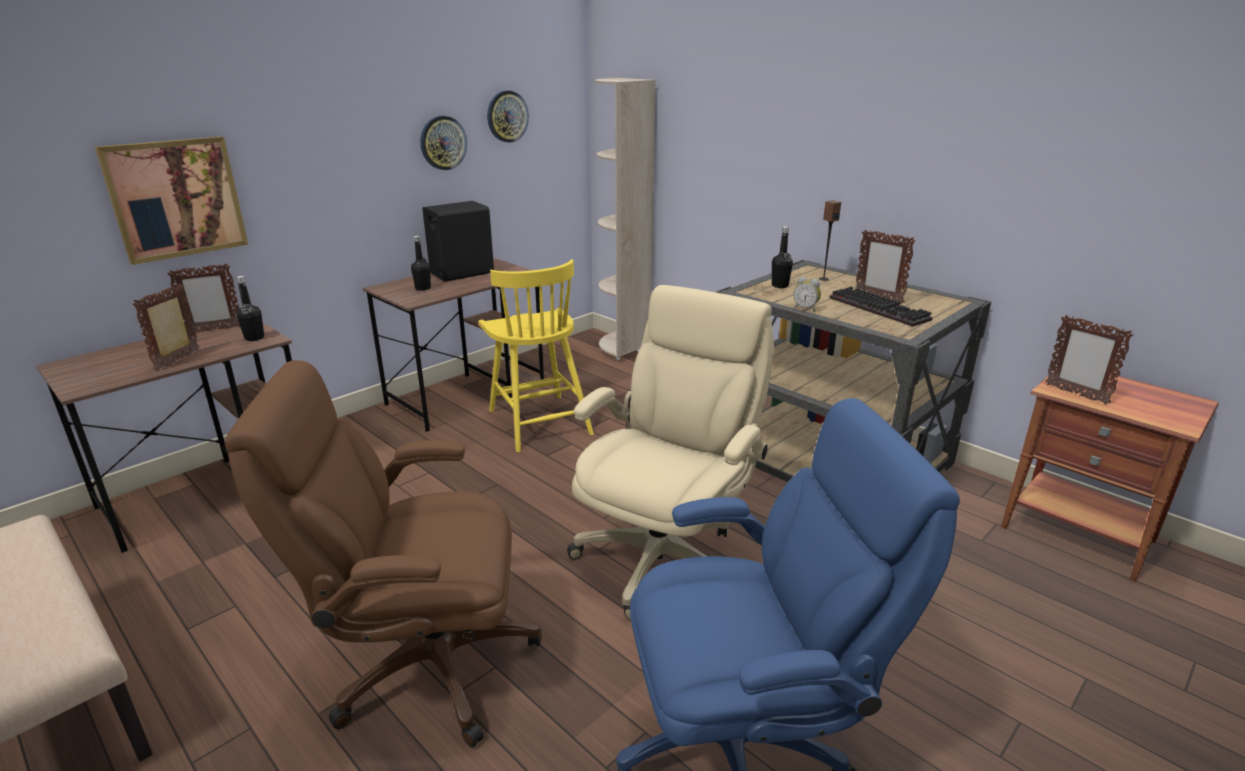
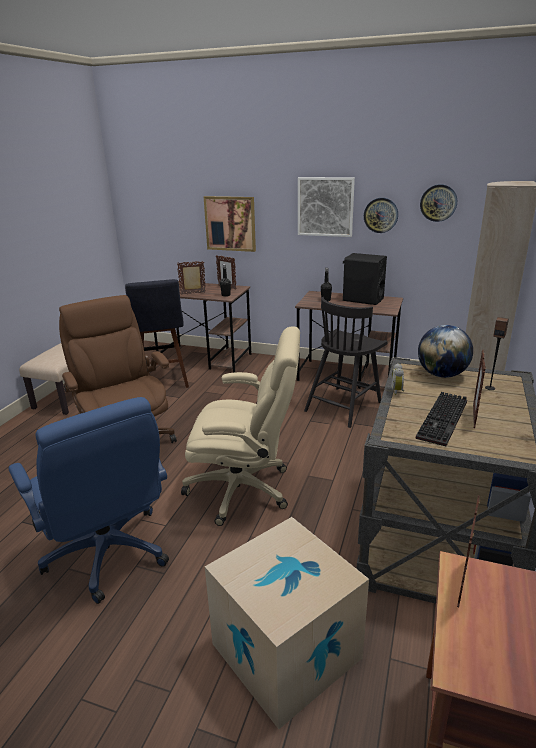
camera: 65 degrees right, 0 degrees up
yellow chair [479,259,594,452] -> black chair [304,297,388,428]
black bottle [772,226,793,288] -> globe [418,325,473,378]
none -> blue stool [125,279,189,388]
none -> cardboard box [205,517,369,729]
none -> picture [298,177,355,237]

